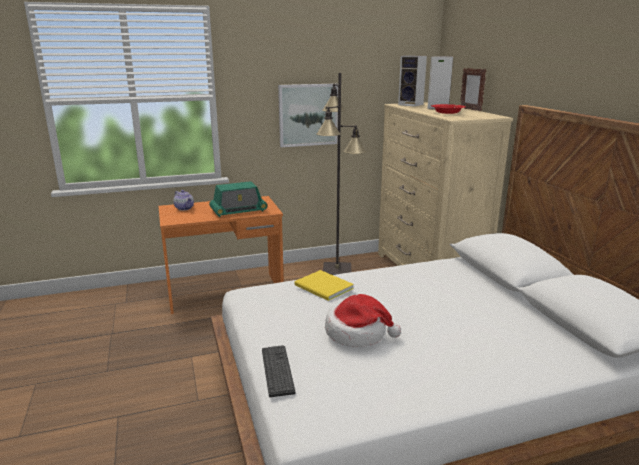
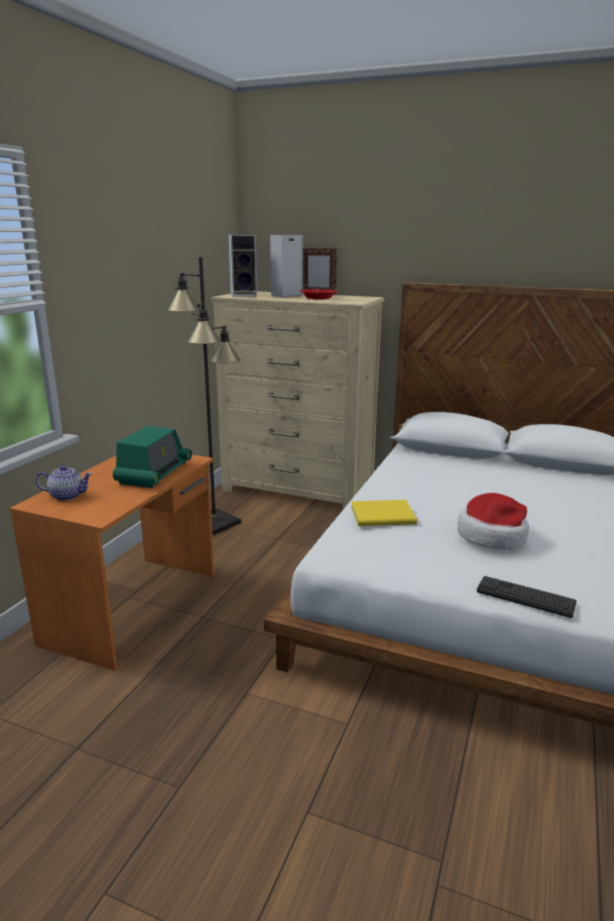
camera: 50 degrees left, 0 degrees up
picture [278,84,338,147] -> none

